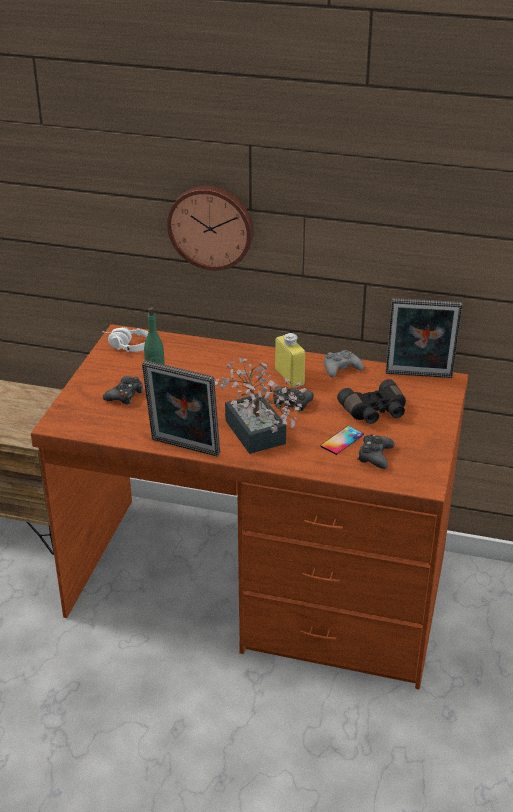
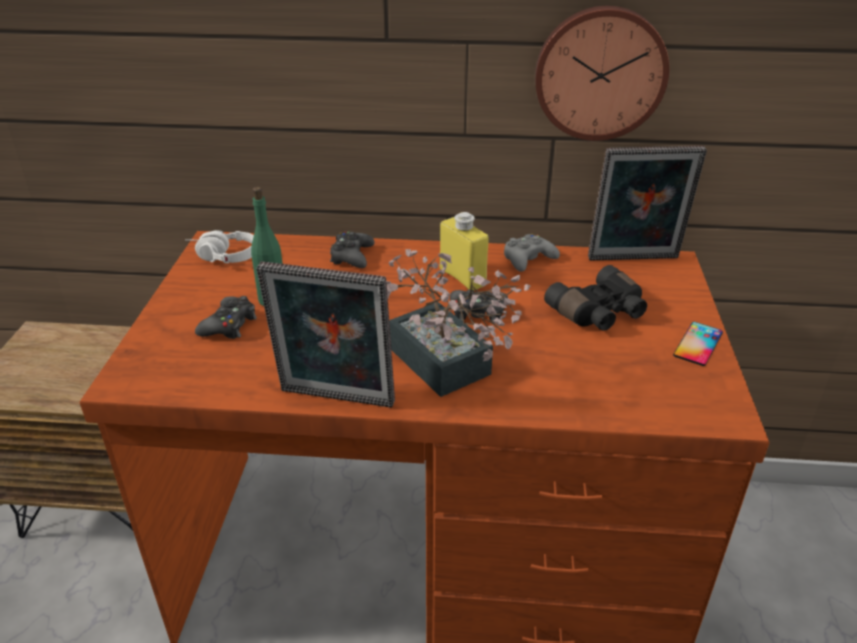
camera: 10 degrees left, 0 degrees up
wall clock [167,186,254,271] -> wall clock moved to [535,6,669,141]
phone [320,426,364,455] -> phone moved to [673,322,723,366]
black game controller [357,434,395,469] -> black game controller moved to [330,232,375,268]

